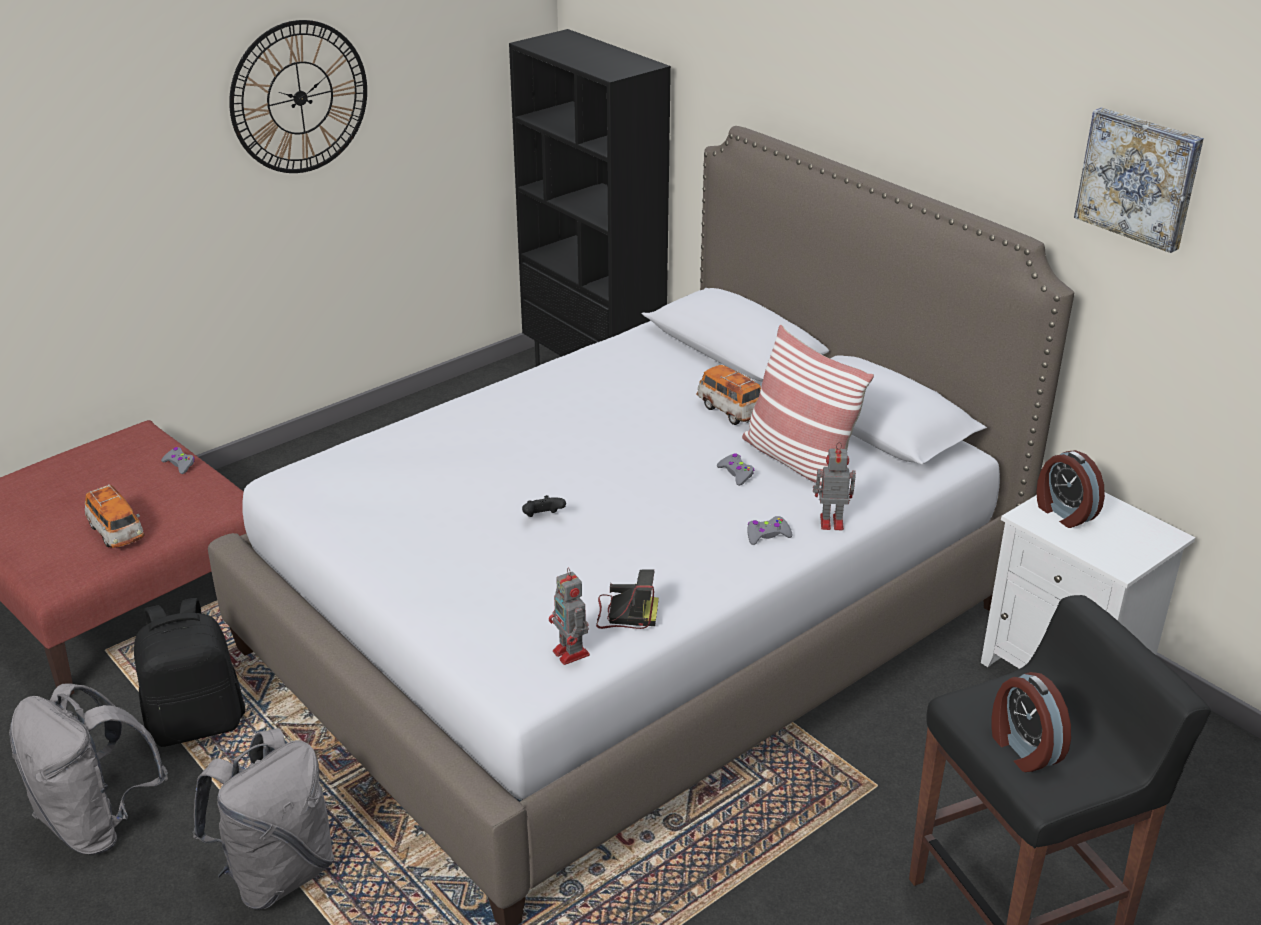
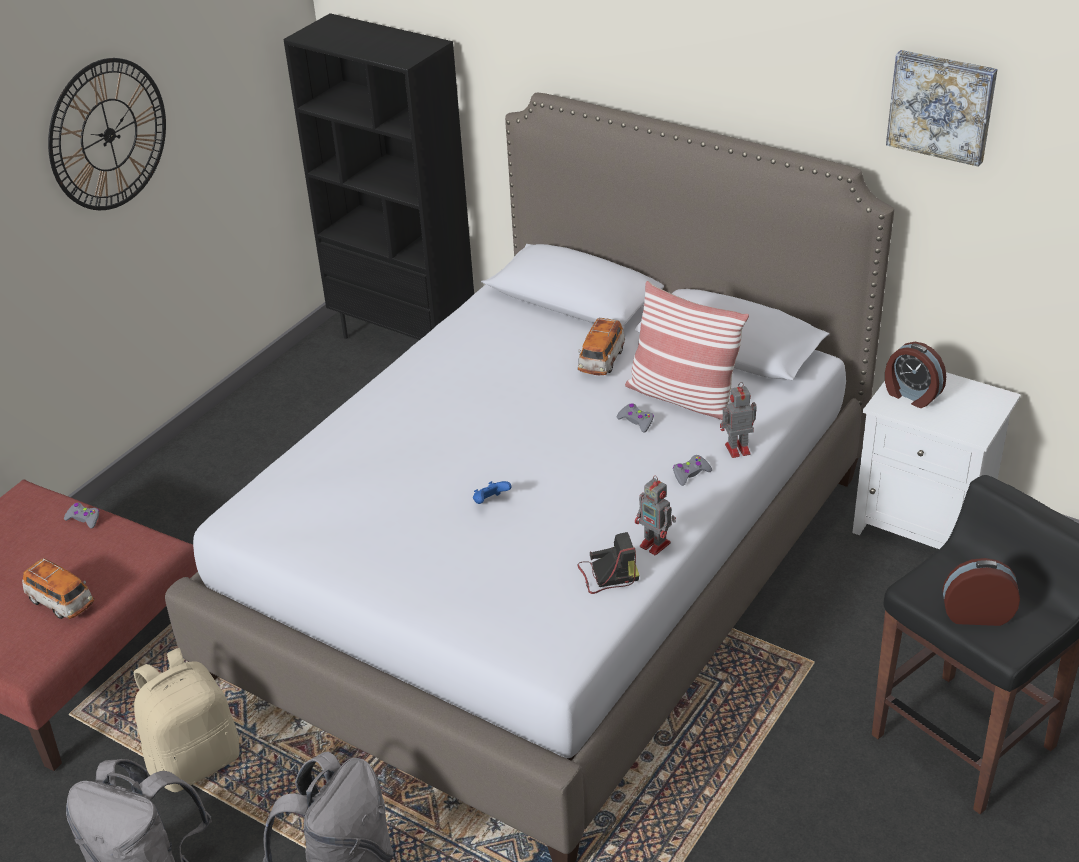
camera: 15 degrees left, 5 degrees up
black backpack [134,598,245,747] -> beige backpack [133,648,240,792]
black game controller [522,495,566,517] -> blue game controller [473,481,511,504]
toy robot [549,567,590,665] -> toy robot moved to [635,475,676,555]
toy car [697,365,761,425] -> toy car turned 105 degrees counterclockwise [578,317,625,375]
alarm clock [992,672,1071,772] -> alarm clock turned 135 degrees clockwise [942,558,1020,626]

